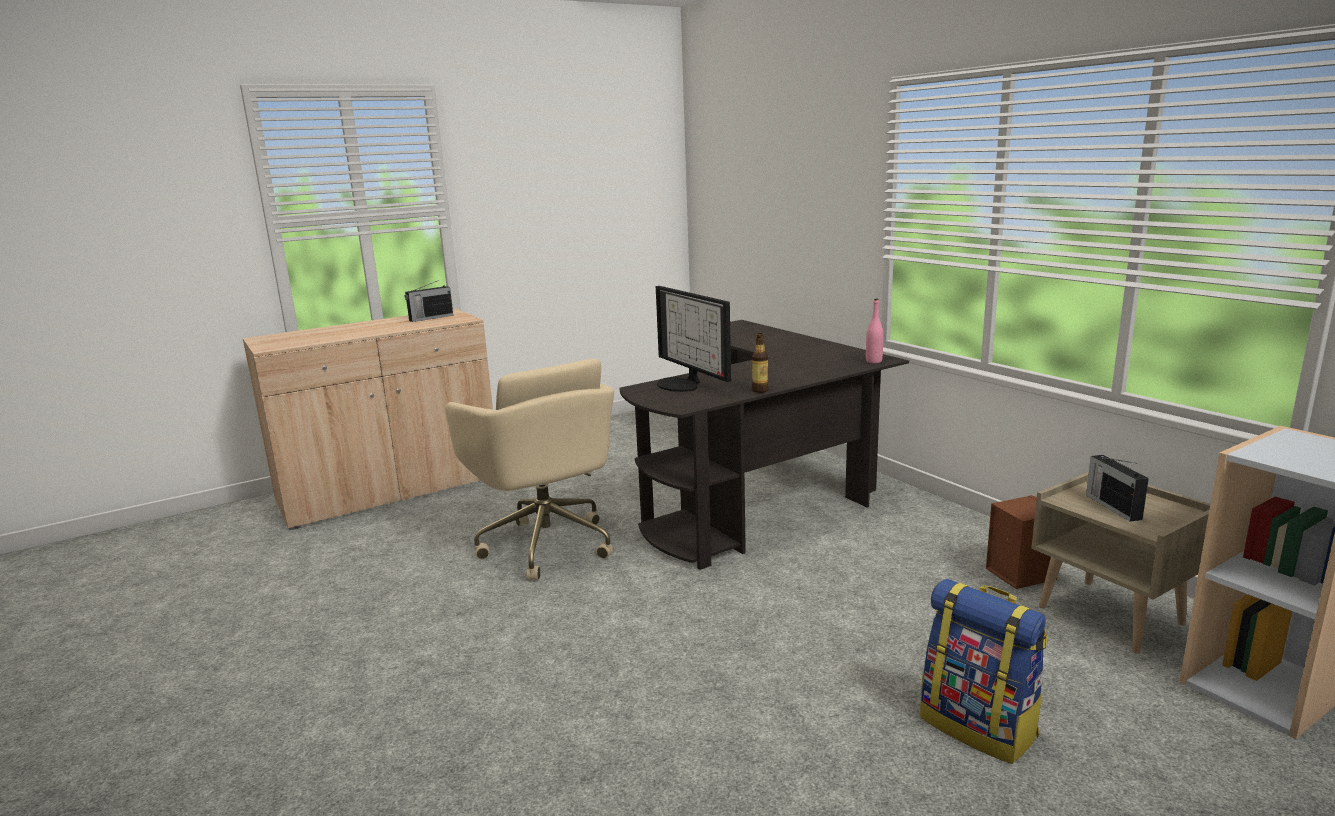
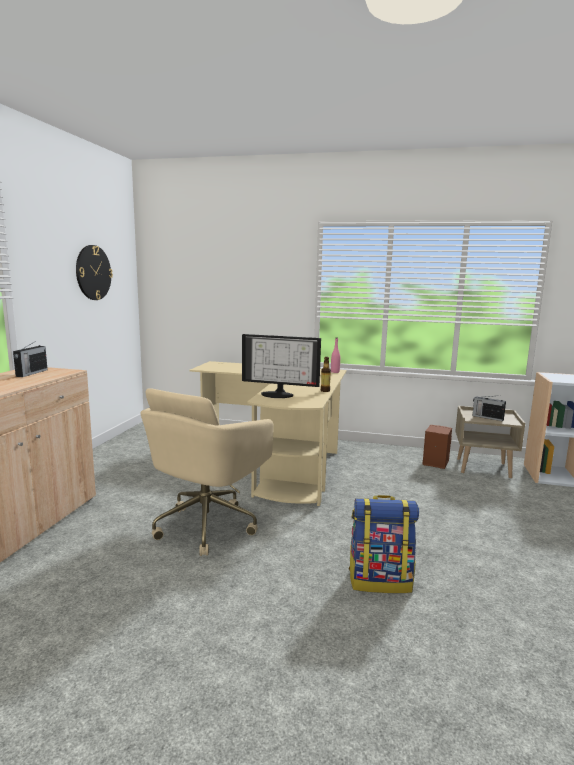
camera: 45 degrees left, 5 degrees down
beige office chair [445,359,614,580] -> beige office chair turned 105 degrees clockwise [140,388,274,556]
black desk [619,320,909,570] -> beige desk [189,361,347,506]
backpack [920,579,1048,764] -> backpack moved to [349,495,419,593]
none -> wall clock [76,245,113,300]

